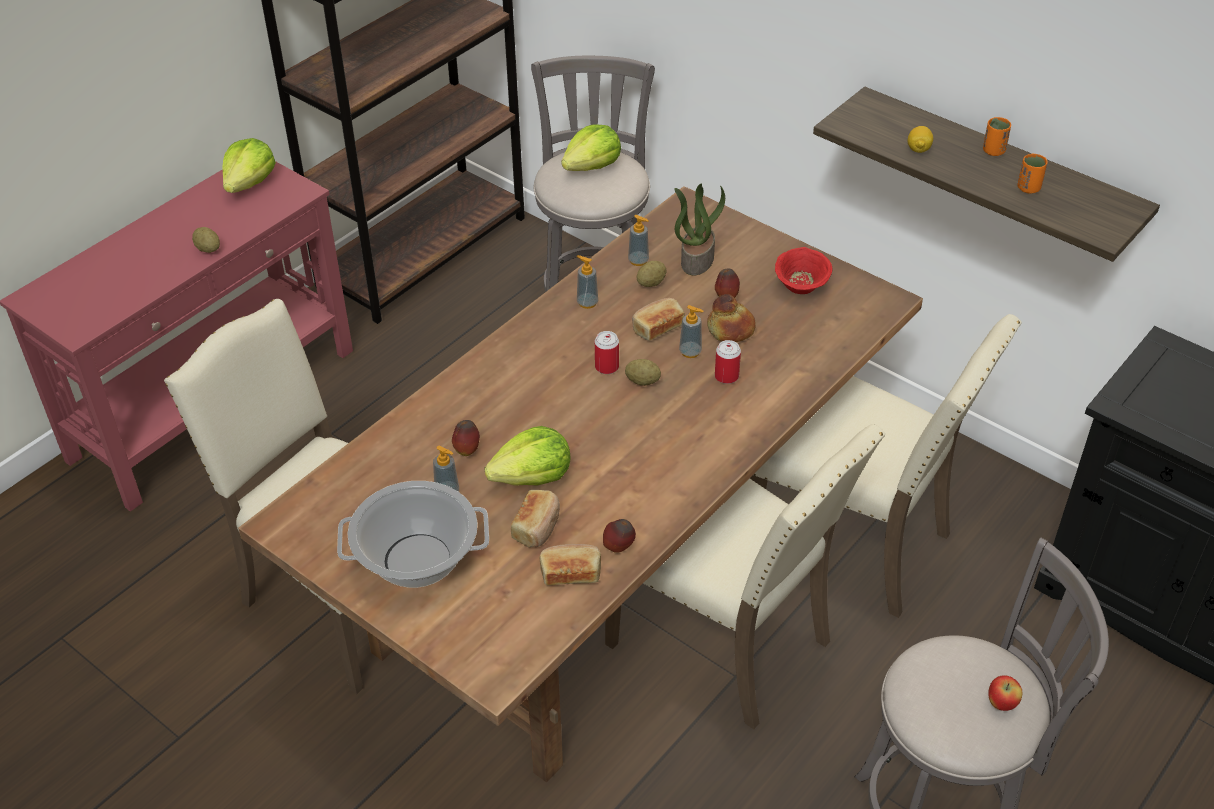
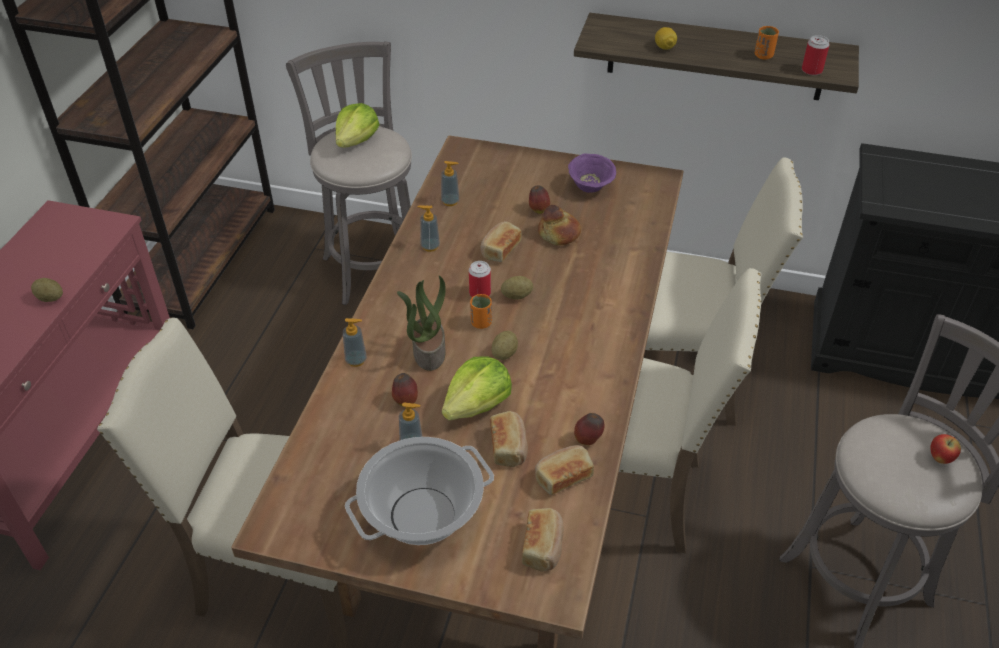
camera: 25 degrees left, 0 degrees up
lettuce [222,138,276,193] -> none
potato [637,261,666,287] -> potato moved to [492,331,518,360]
potted plant [674,183,725,275] -> potted plant moved to [397,275,446,371]
soap dispenser [679,305,703,358] -> soap dispenser moved to [343,318,367,367]
can [715,340,741,384] -> can moved to [802,35,830,75]
red bowl [775,247,833,294] -> purple bowl [568,153,616,193]
orange cup [983,117,1011,156] -> orange cup moved to [470,294,492,329]
none -> bread [522,508,564,572]

